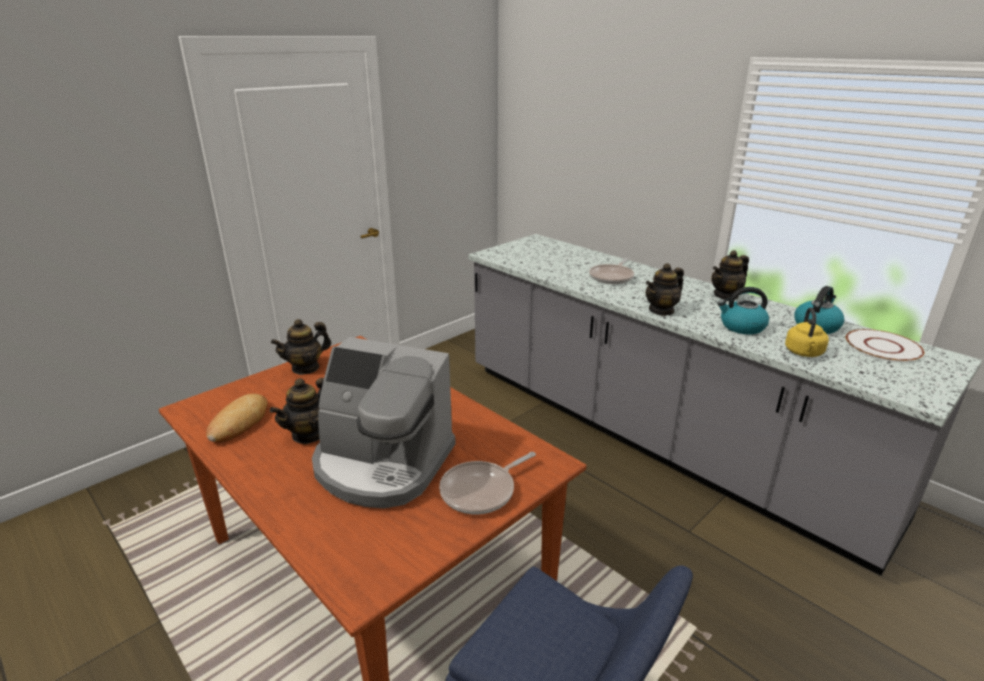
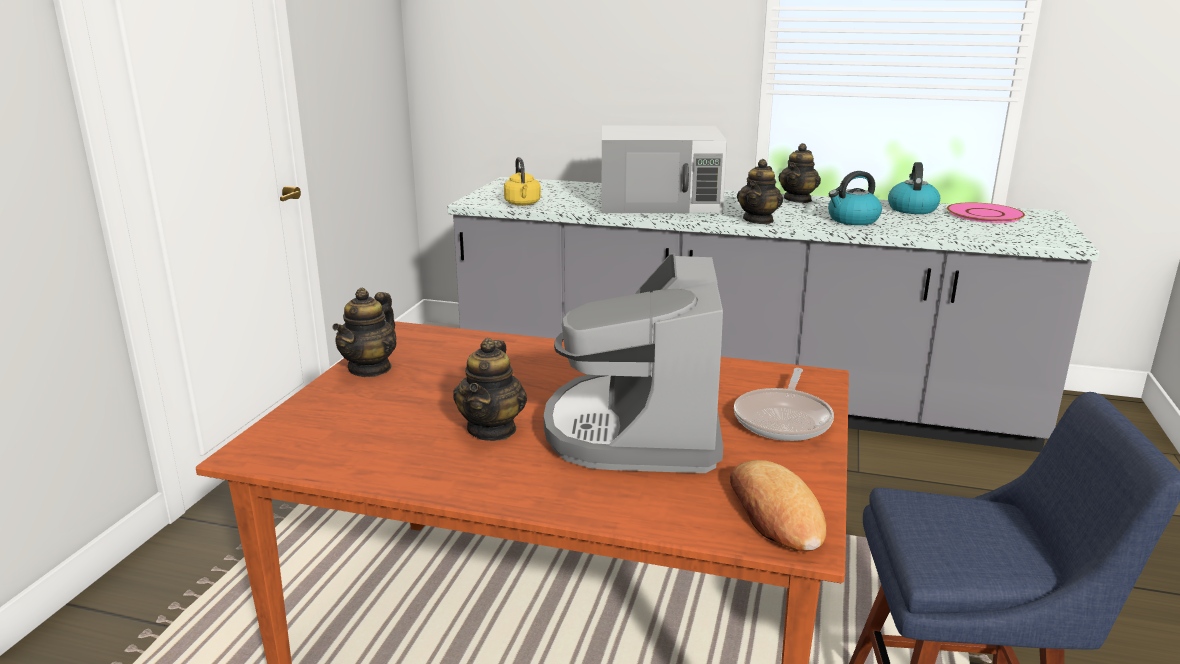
camera: 30 degrees left, 5 degrees down
bread [206,394,268,443] -> bread moved to [730,460,826,552]
coffee machine [312,337,456,508] -> coffee machine turned 105 degrees clockwise [544,254,723,473]
frying pan [589,258,634,284] -> white microwave [601,126,727,213]
yellow kettle [785,307,829,357] -> yellow kettle moved to [504,157,541,206]
white plate [846,329,924,362] -> pink plate [947,202,1025,223]

